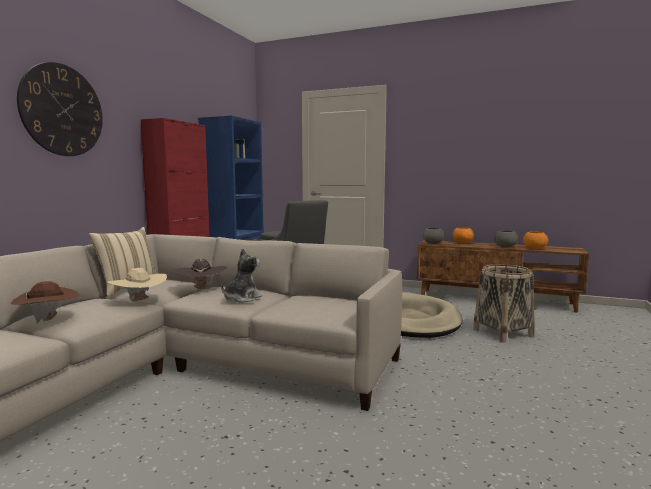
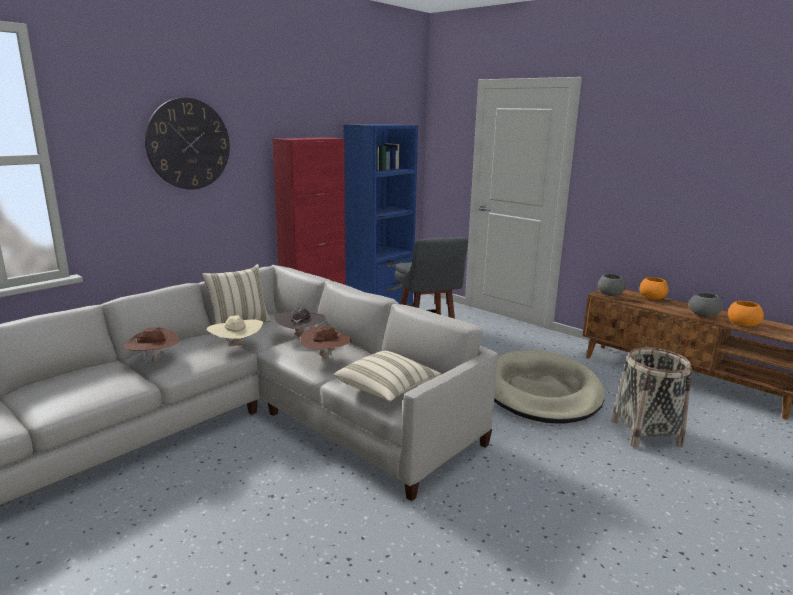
camera: 20 degrees right, 10 degrees up
plush toy [221,248,262,303] -> brown hat [300,326,352,360]
none -> beige pillow [333,350,441,402]

